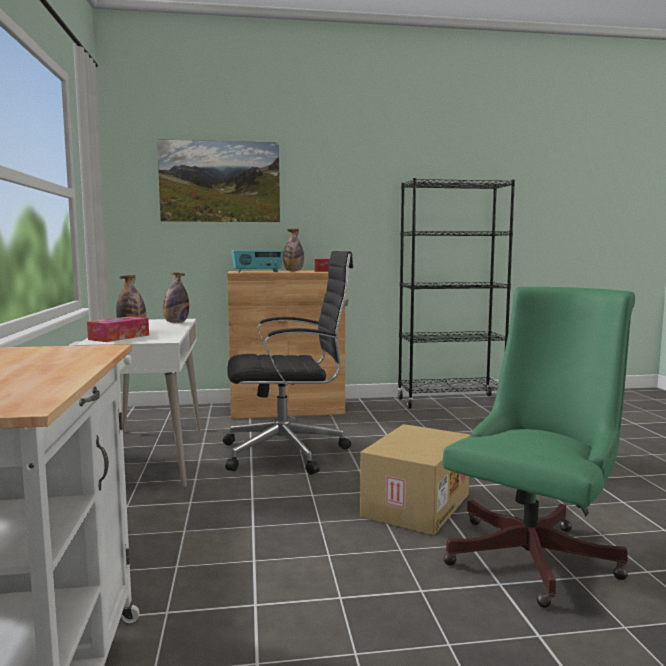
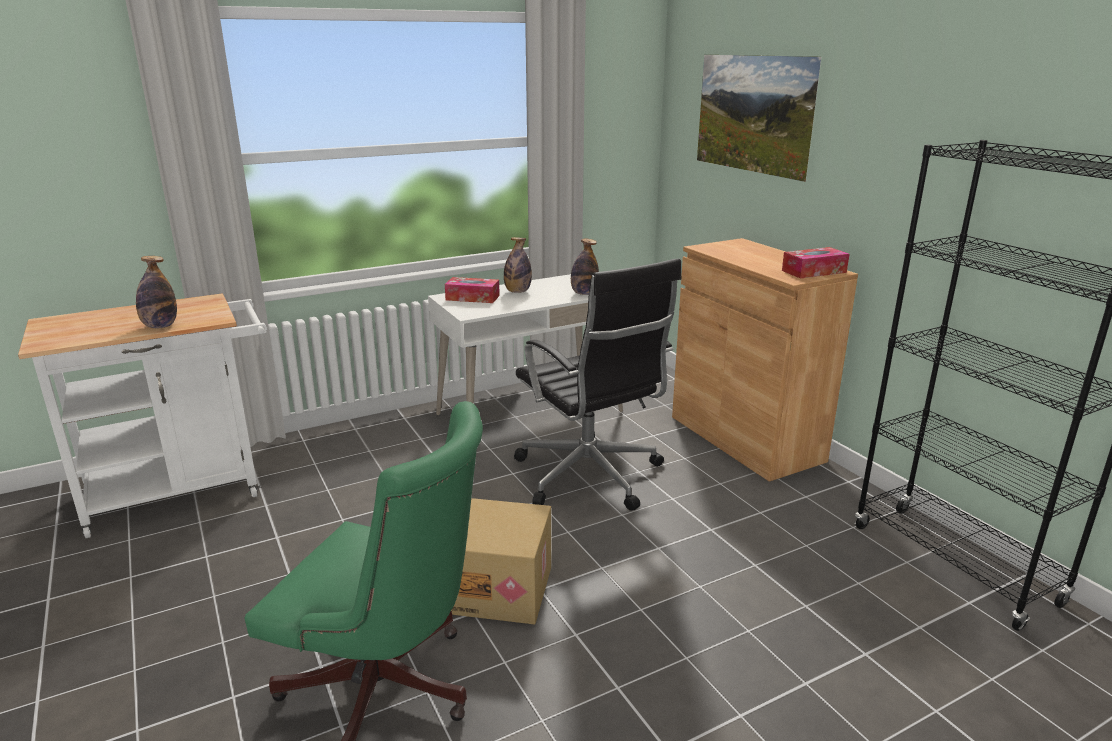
camera: 70 degrees right, 15 degrees up
radio [231,250,283,273] -> none
bottle [283,229,304,271] -> bottle moved to [136,256,177,328]

